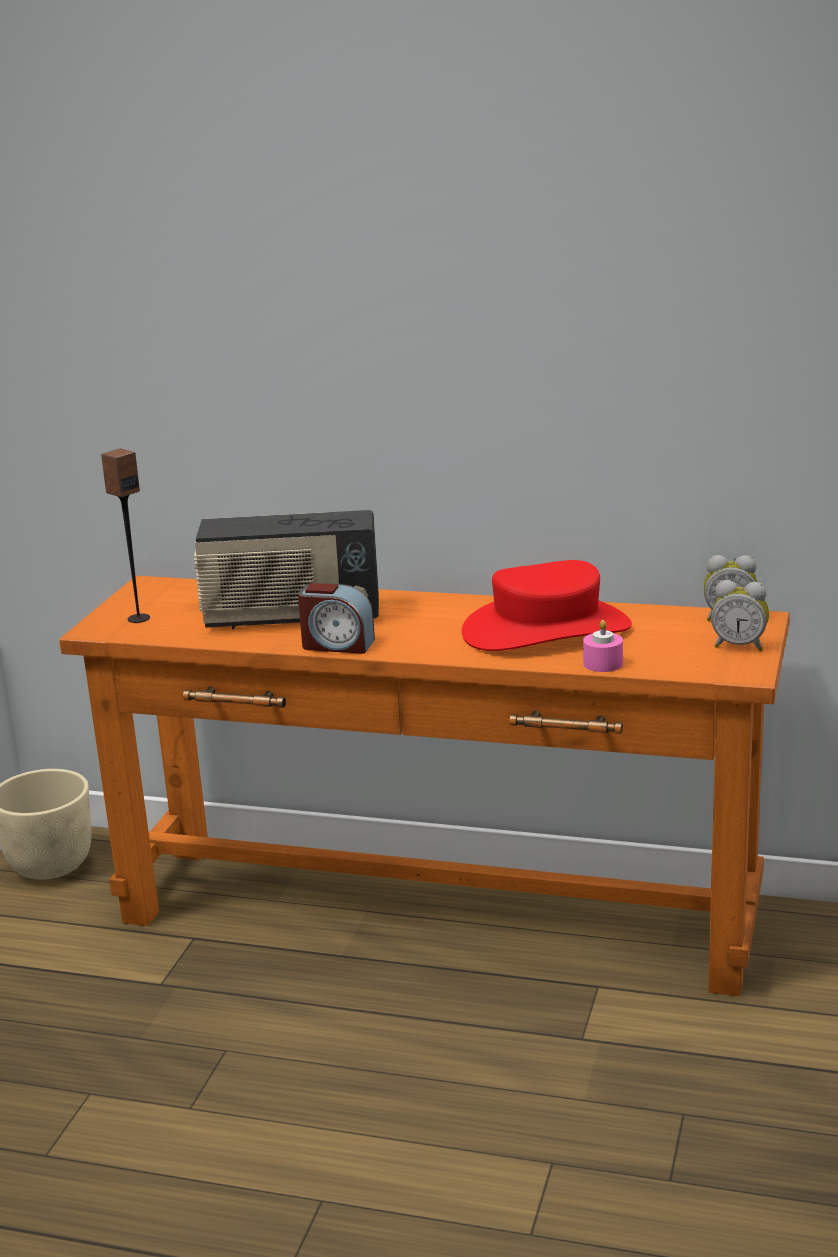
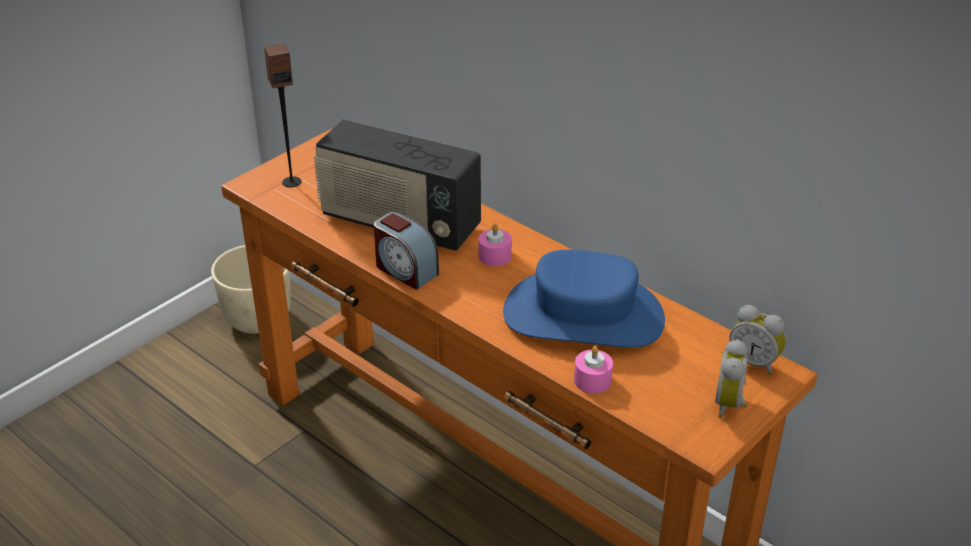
camera: 25 degrees right, 15 degrees up
red hat [462,560,632,651] -> blue hat [503,250,665,348]
alarm clock [711,580,769,651] -> alarm clock turned 60 degrees clockwise [715,339,748,418]
none -> pink candle [478,224,512,266]

